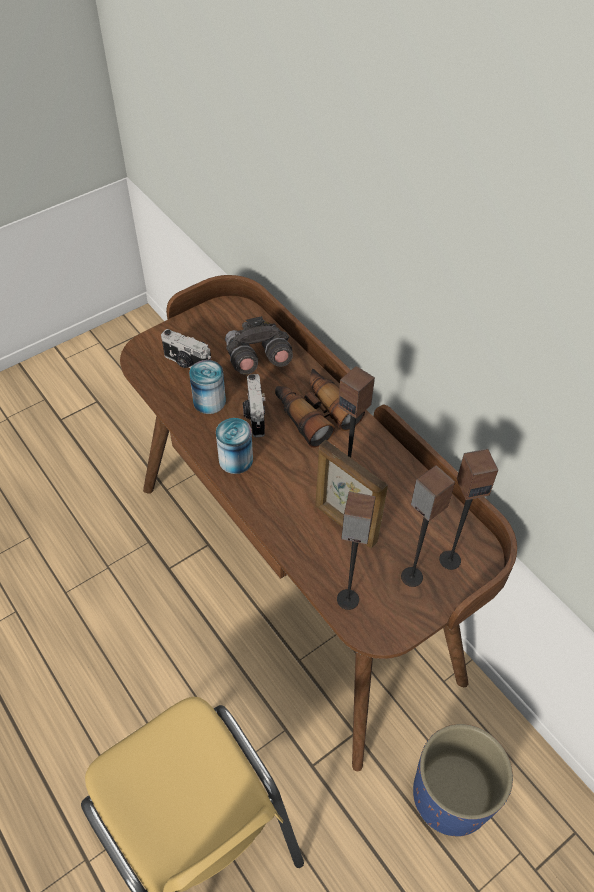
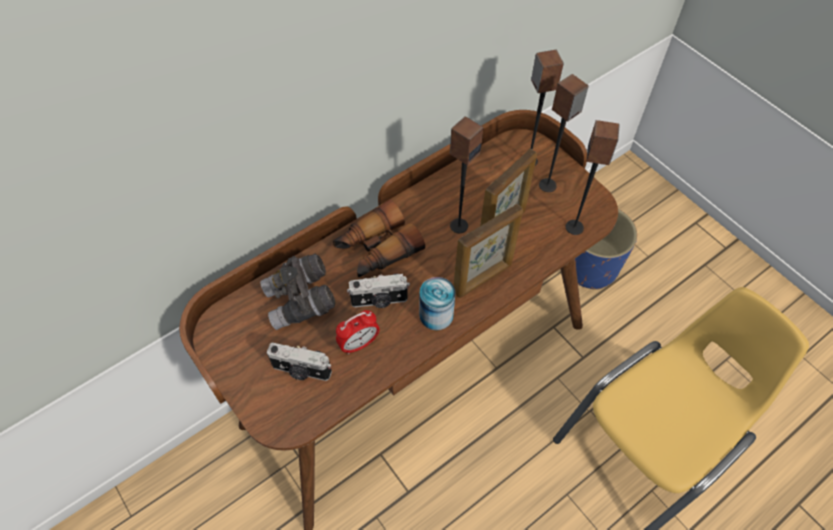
camera: 90 degrees left, 5 degrees up
camera [161,329,211,368] -> camera turned 75 degrees clockwise [267,343,332,381]
can [189,360,226,414] -> alarm clock [336,310,380,354]
none -> picture frame [453,204,523,298]

